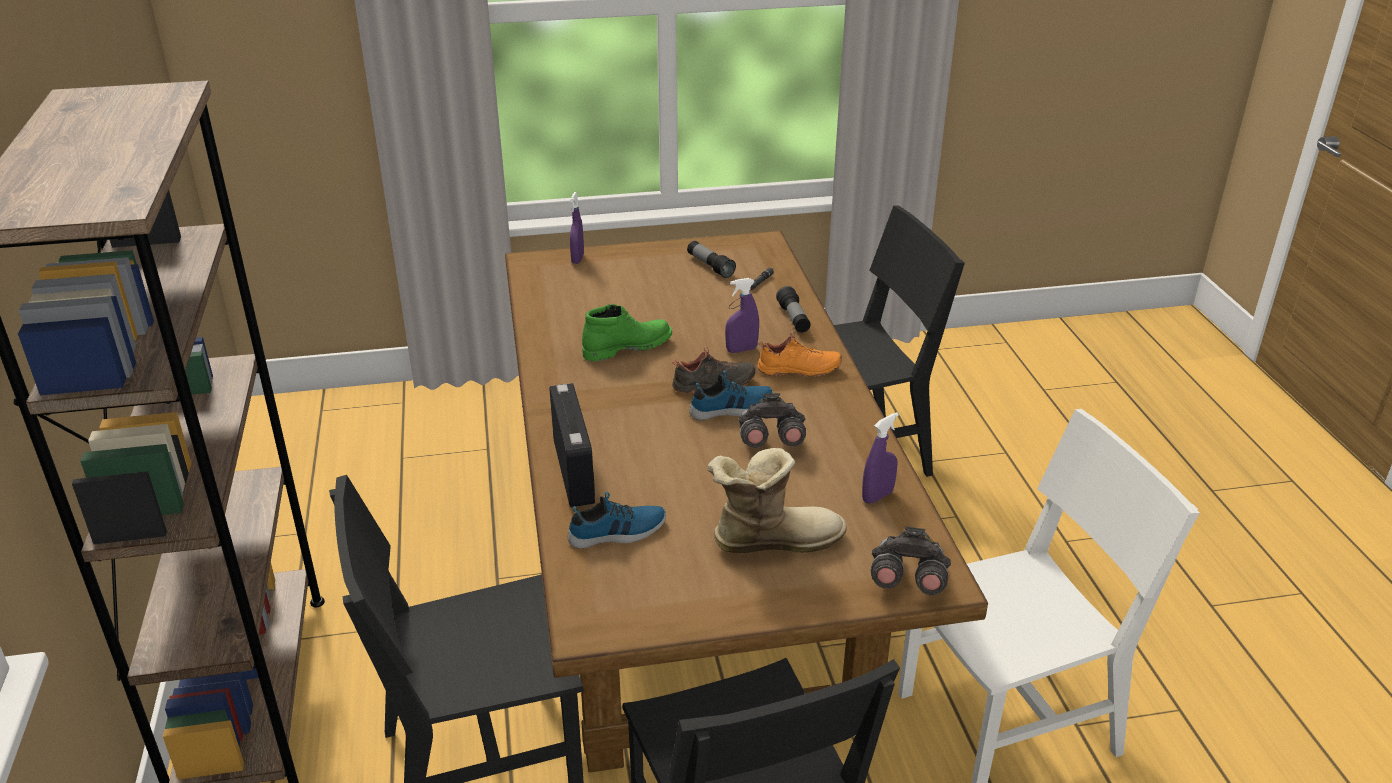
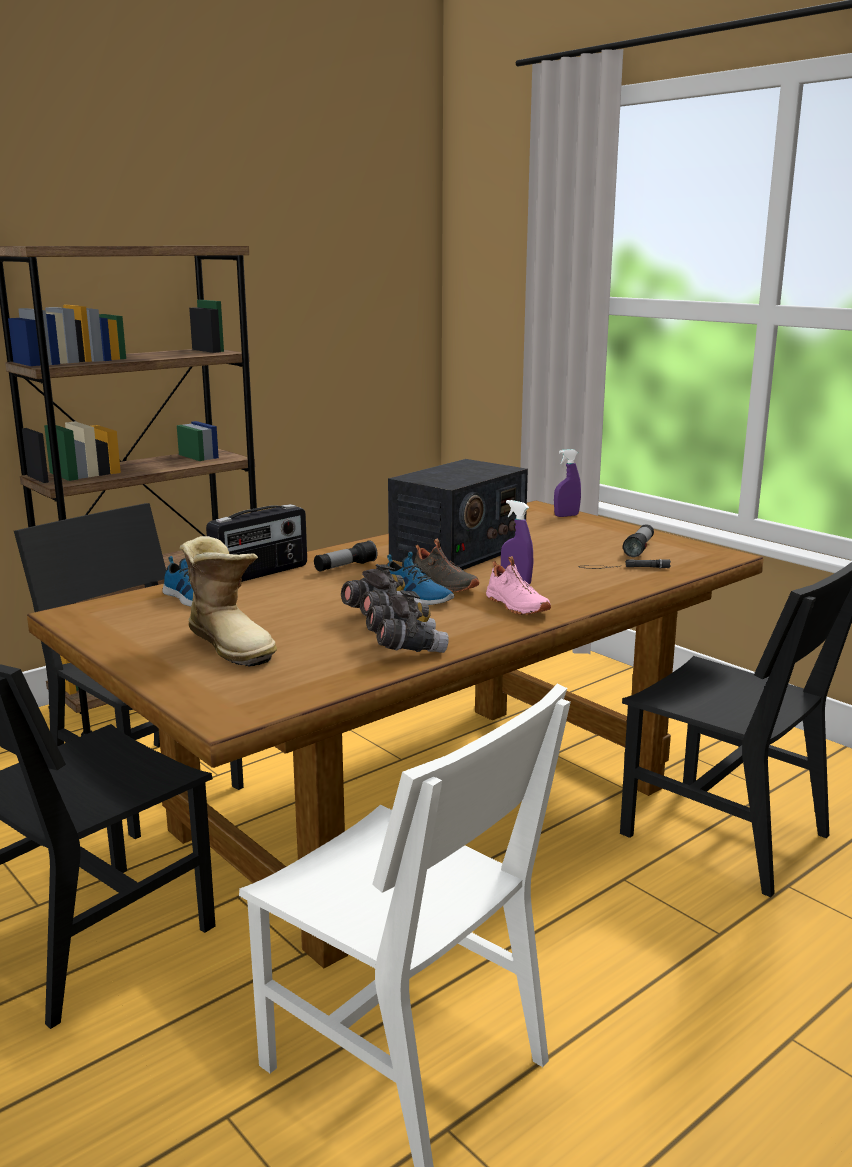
camera: 60 degrees right, 15 degrees down
green boot [582,304,672,361] -> radio [388,459,528,570]
orange shoe [758,331,842,377] -> pink shoe [486,556,551,615]
flashlight [776,286,811,333] -> flashlight moved to [314,540,378,572]
purple spray bottle [862,412,899,504] -> none
grey binoculars [871,526,951,595] -> grey binoculars moved to [366,590,449,653]

